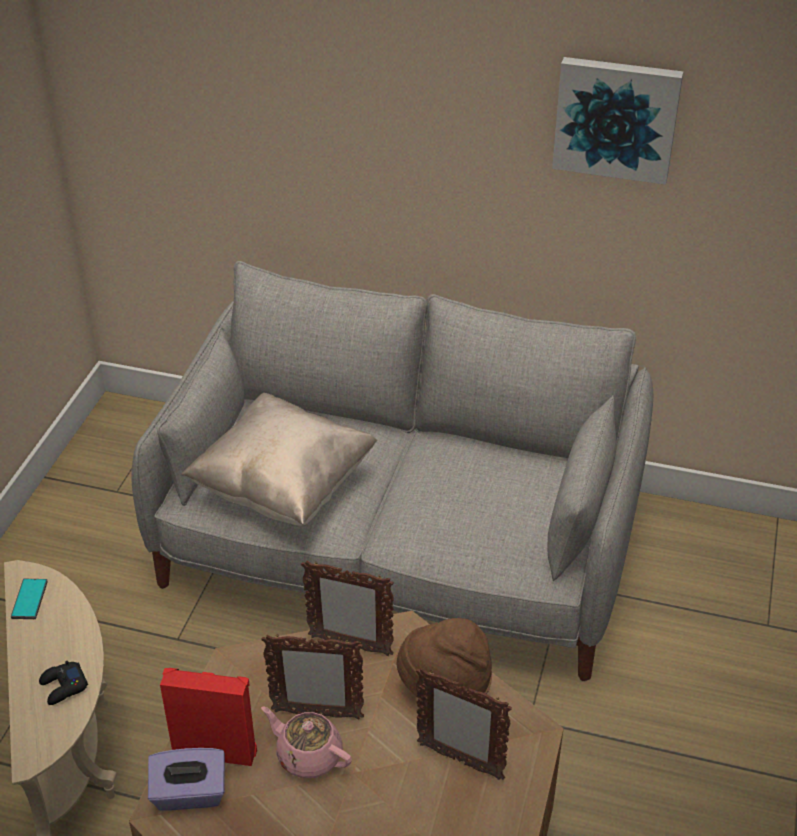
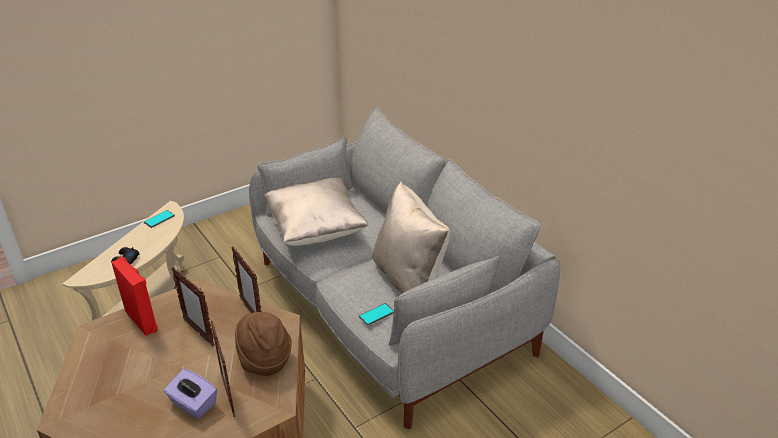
camera: 40 degrees right, 5 degrees down
purple tissue box [148,748,225,811] -> purple tissue box moved to [164,369,217,419]
pink teapot [261,706,352,778] -> none
picture [552,57,683,185] -> none
none -> phone [359,303,394,326]
none -> beige pillow [372,182,450,294]

